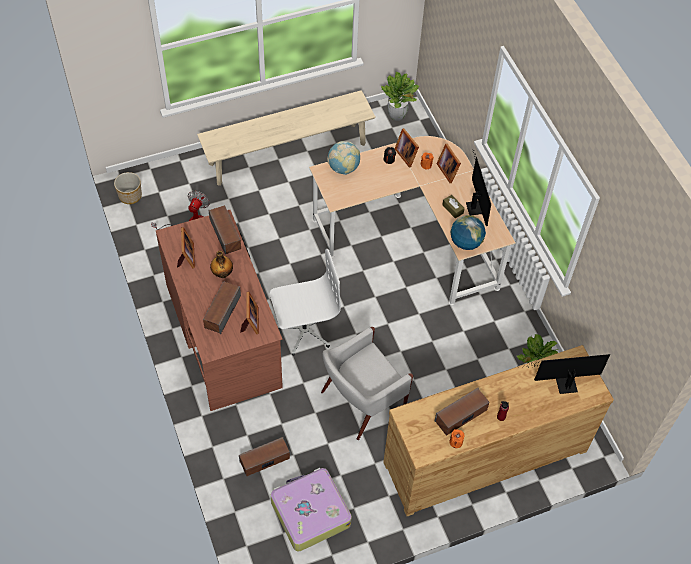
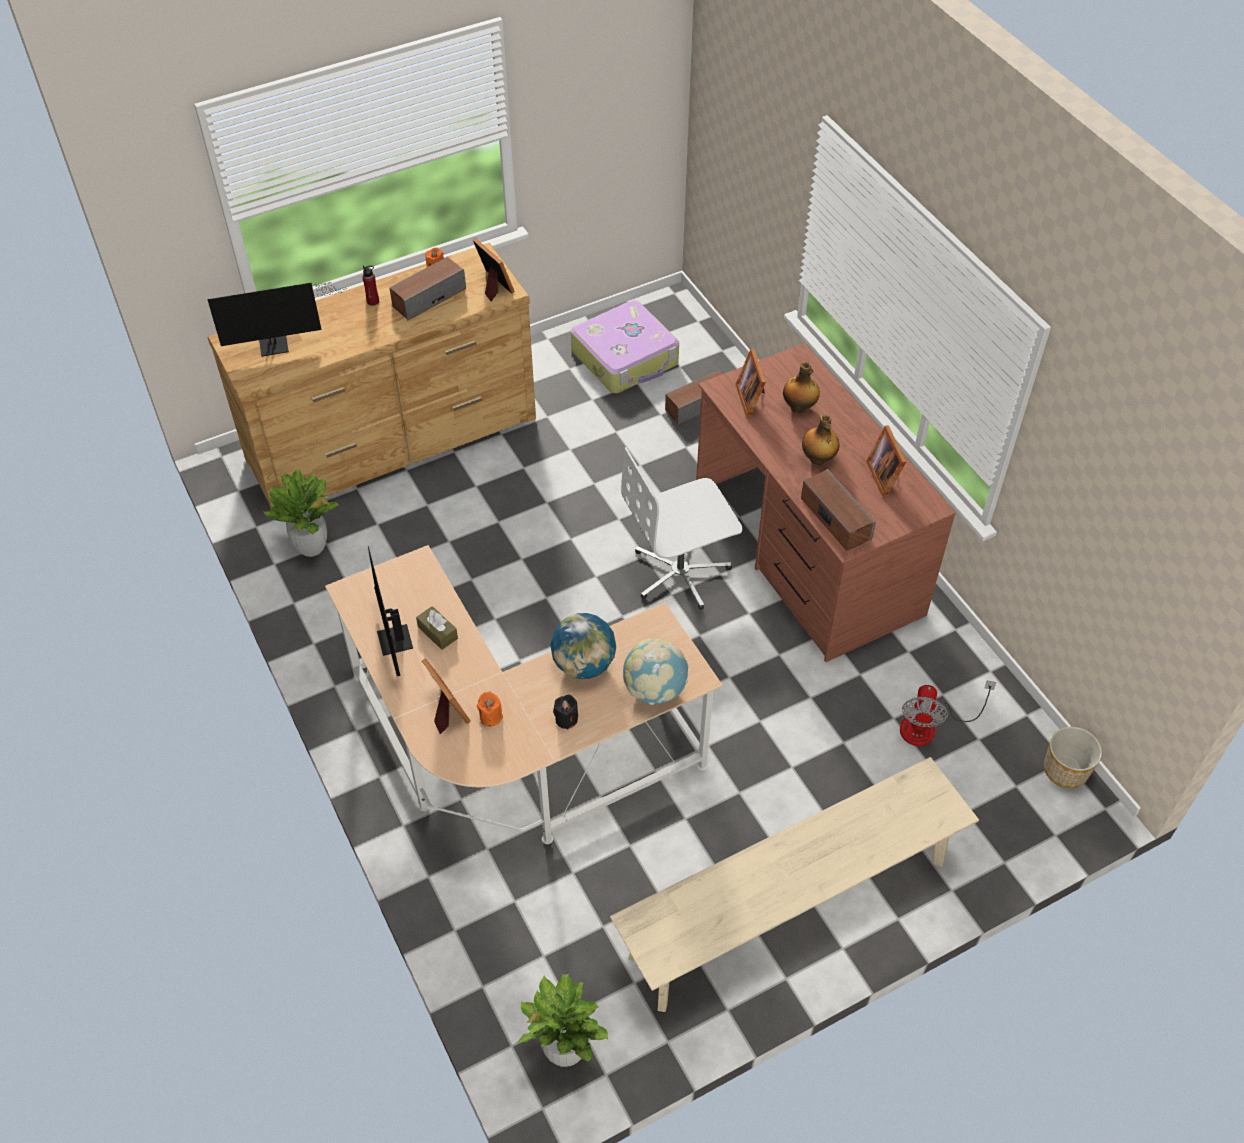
camera: 175 degrees right, 5 degrees down
speaker [203,281,241,334] -> bottle [783,362,820,413]
white armchair [321,327,413,440] -> none
picture frame [394,128,419,167] -> picture frame moved to [473,238,515,301]
globe [450,215,486,250] -> globe moved to [550,613,616,679]

